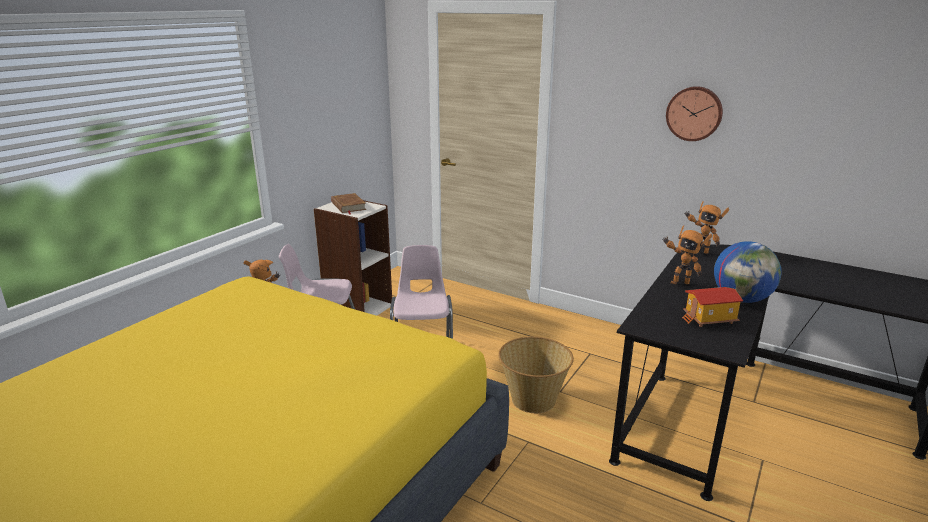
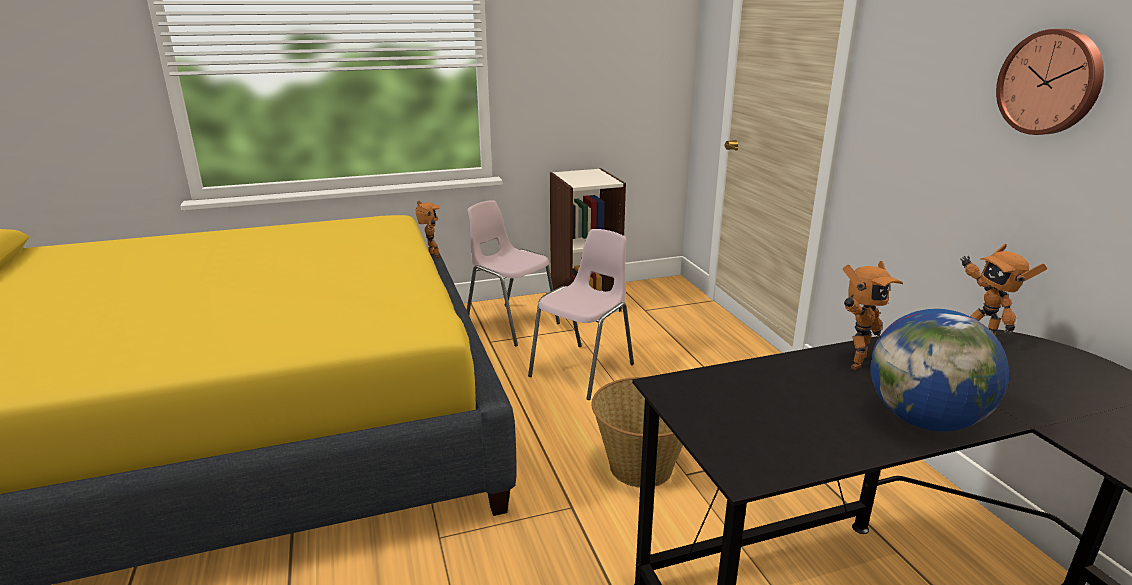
camera: 40 degrees right, 0 degrees up
brown book [331,193,366,214] -> none
toy robot [662,225,712,285] -> toy robot turned 105 degrees counterclockwise [843,261,903,370]
toy house [682,287,743,327] -> none

